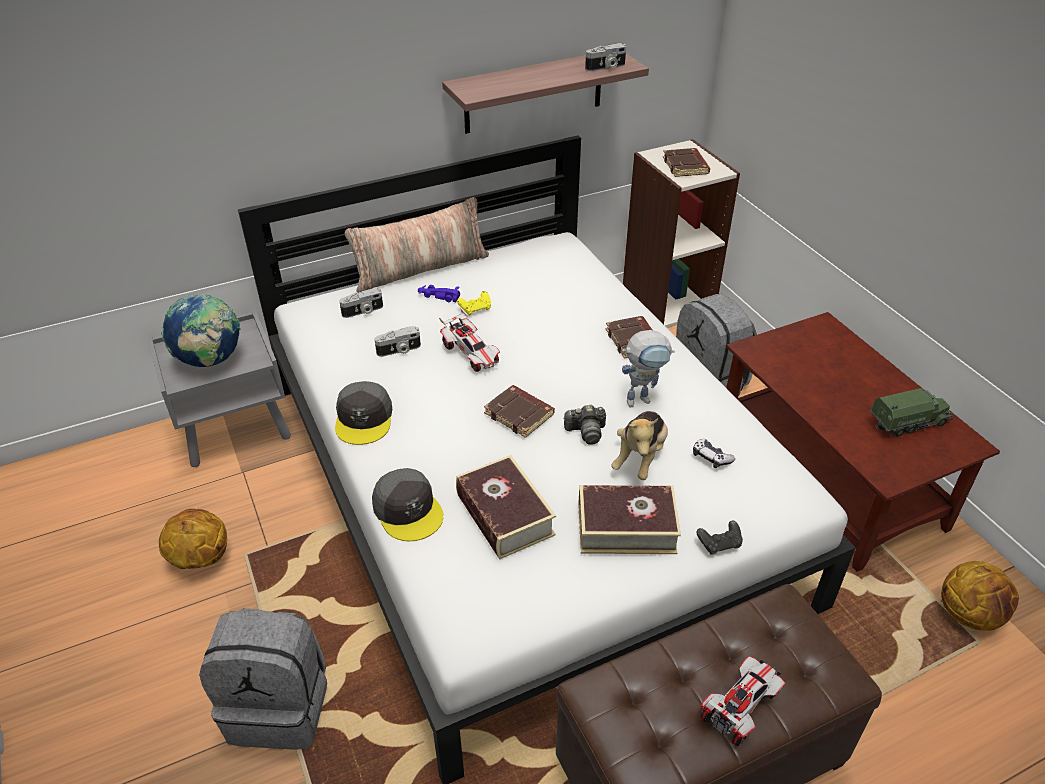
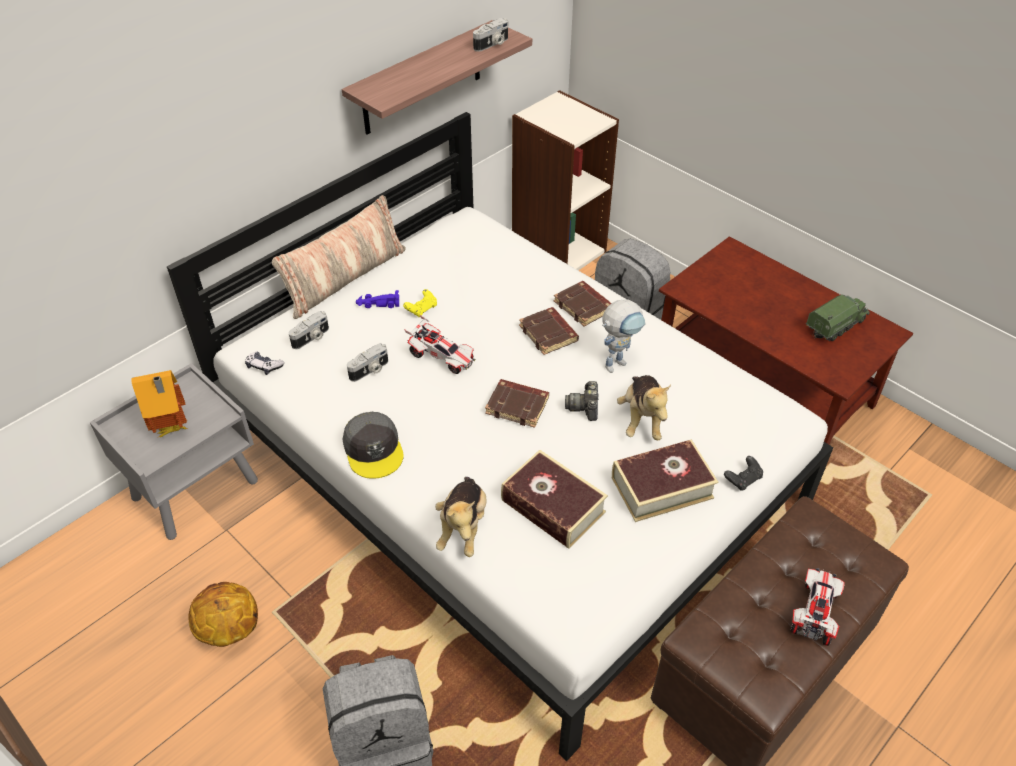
camera: 20 degrees left, 5 degrees up
globe [161,294,241,367] -> toy house [131,370,187,437]
grey cap [372,468,443,541] -> plush toy [435,477,486,557]
camera [563,405,606,445] -> camera turned 120 degrees clockwise [565,381,598,421]
brown book [663,148,710,177] -> brown book moved to [519,307,579,355]
game controller [693,439,735,468] -> game controller moved to [245,351,284,375]
basketball [941,561,1019,631] -> none

